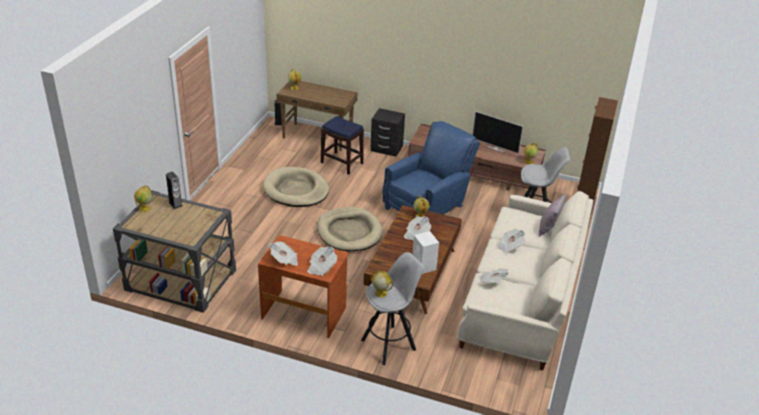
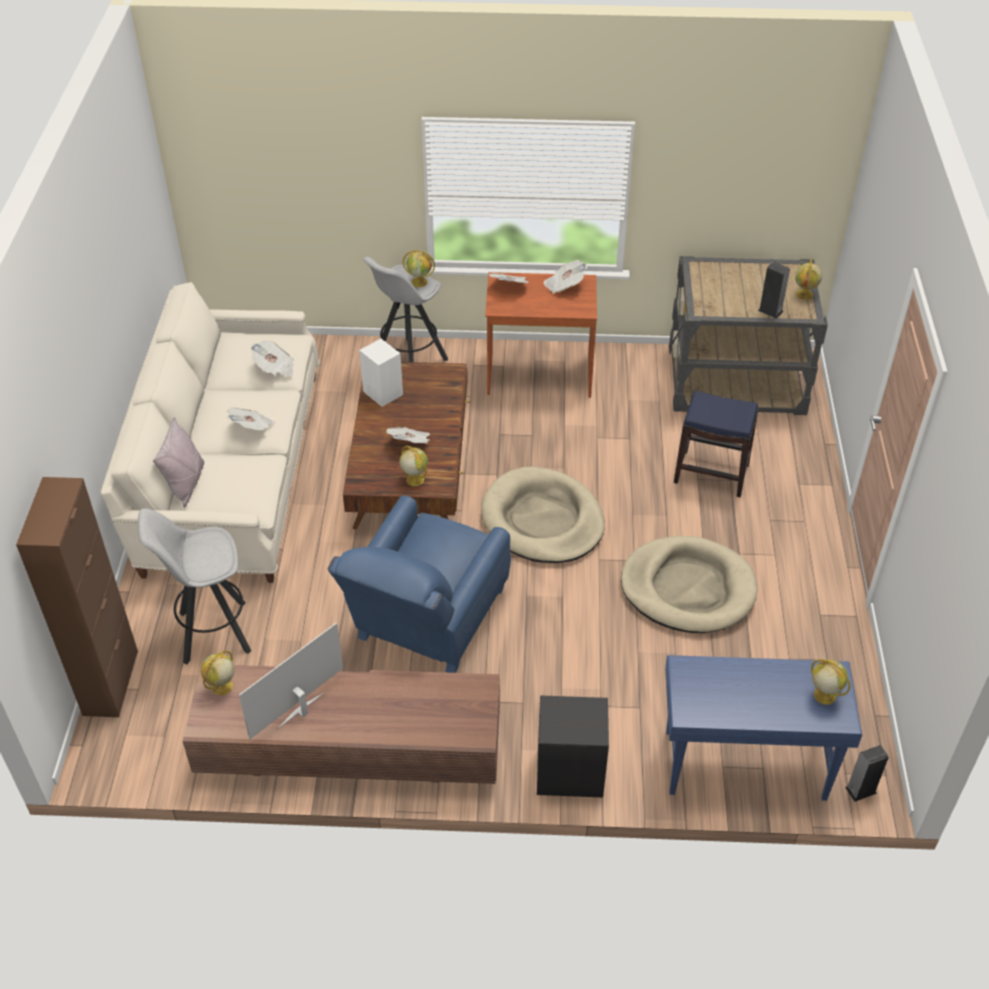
camera: 165 degrees right, 10 degrees up
brown console table [277,81,358,151] -> blue console table [665,655,862,801]
stool [321,116,364,174] -> stool moved to [674,391,759,497]
television [472,111,523,154] -> television turned 60 degrees counterclockwise [239,623,343,739]

